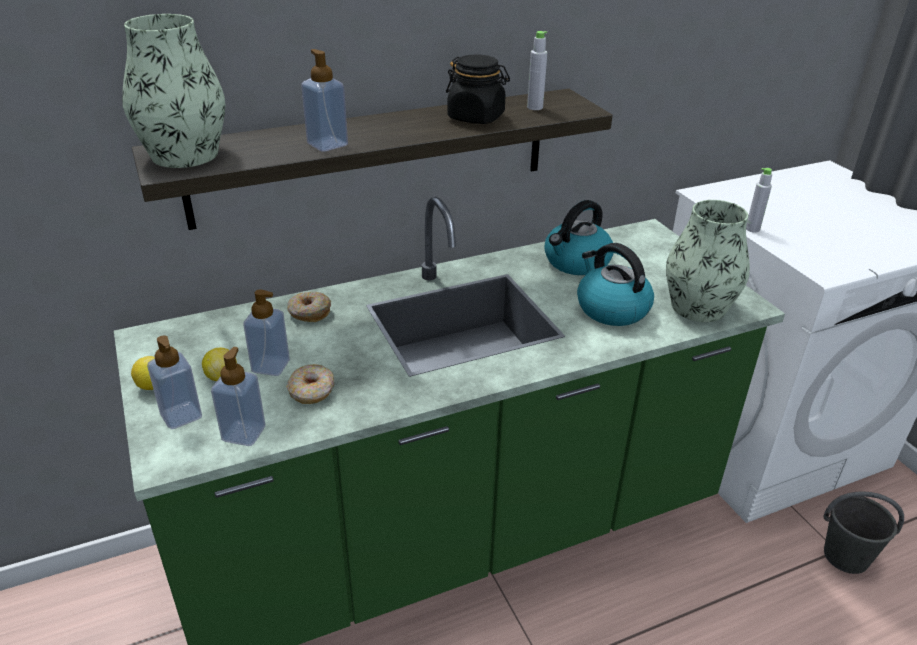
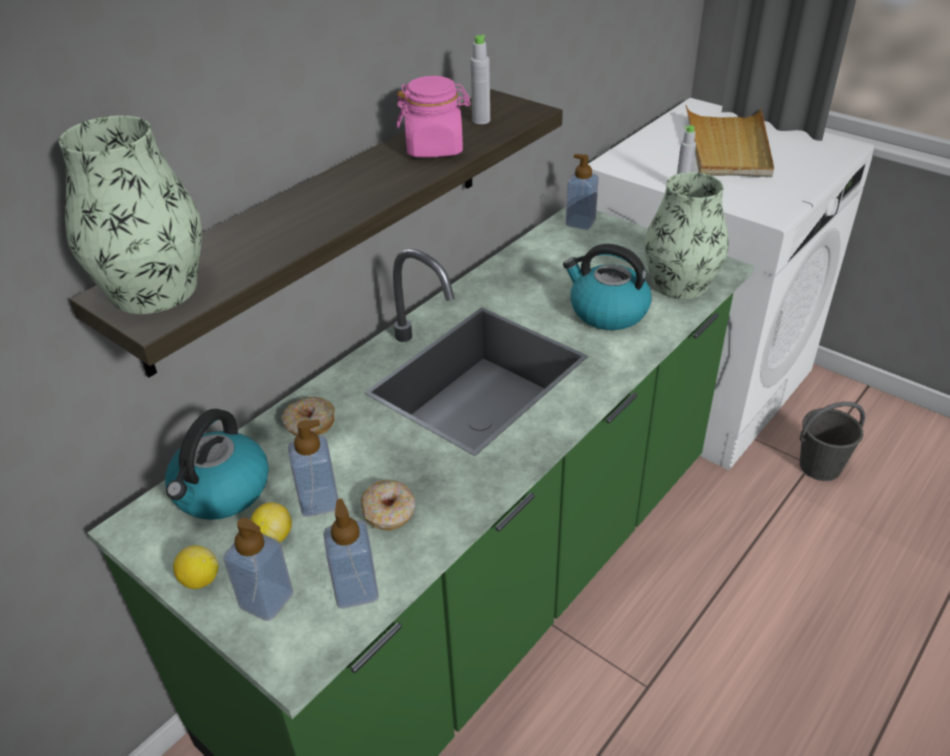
camera: 25 degrees left, 5 degrees up
soap dispenser [301,49,348,152] -> soap dispenser moved to [566,154,599,230]
black jar [446,55,510,124] -> pink jar [397,76,470,157]
kettle [544,200,614,275] -> kettle moved to [165,409,269,520]
none -> beige tray [686,105,774,177]

